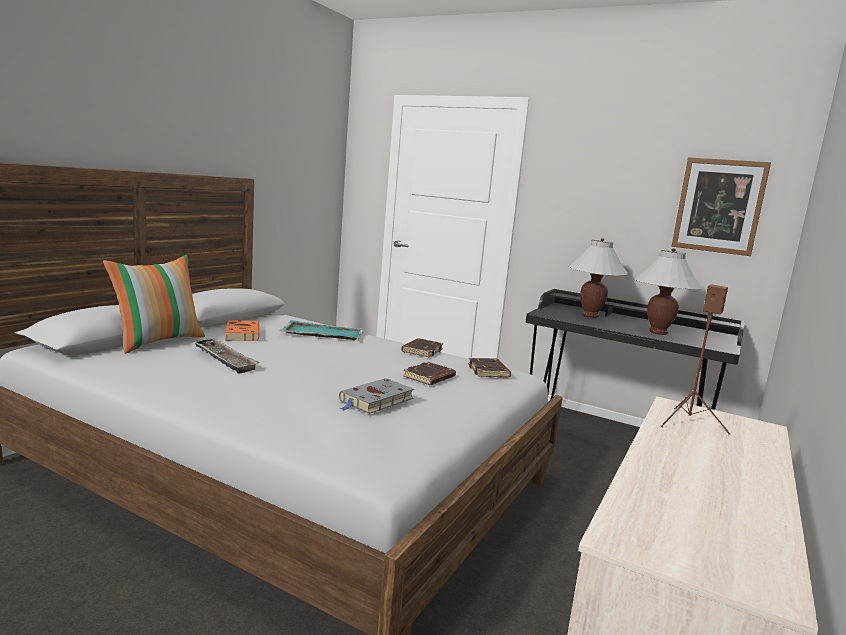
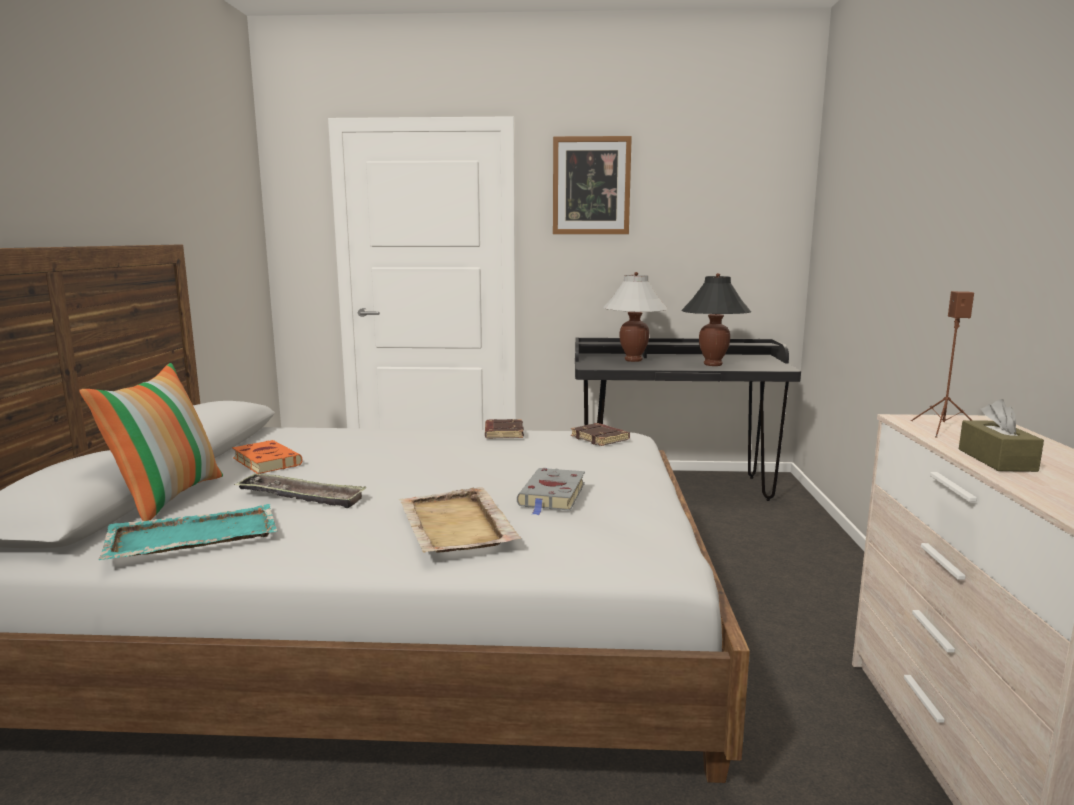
camera: 25 degrees left, 0 degrees up
turquoise tray [279,320,365,340] -> turquoise tray moved to [98,504,278,560]
brown book [403,362,456,385] -> none
white table lamp [634,248,702,335] -> black table lamp [682,273,751,366]
picture [672,157,771,256] -> picture moved to [553,136,632,234]
none -> beige tray [399,487,521,553]
none -> brown tissue box [959,399,1044,472]

